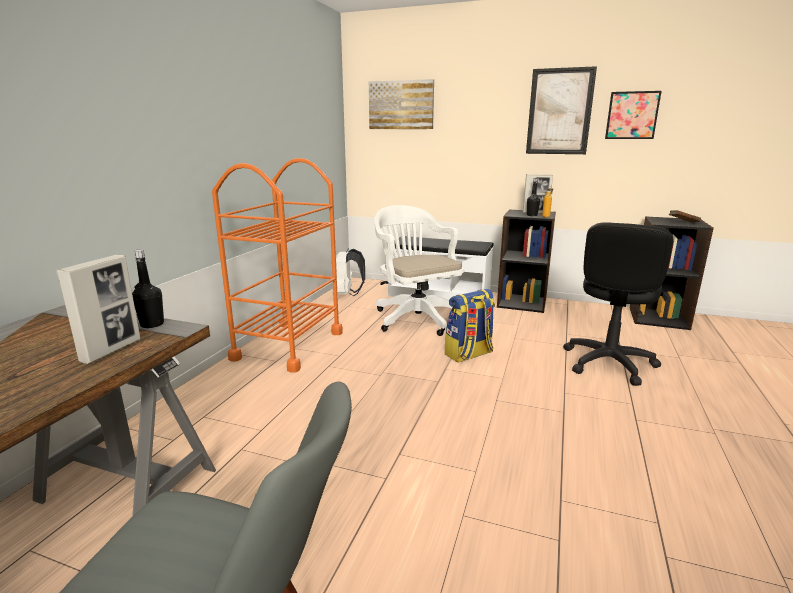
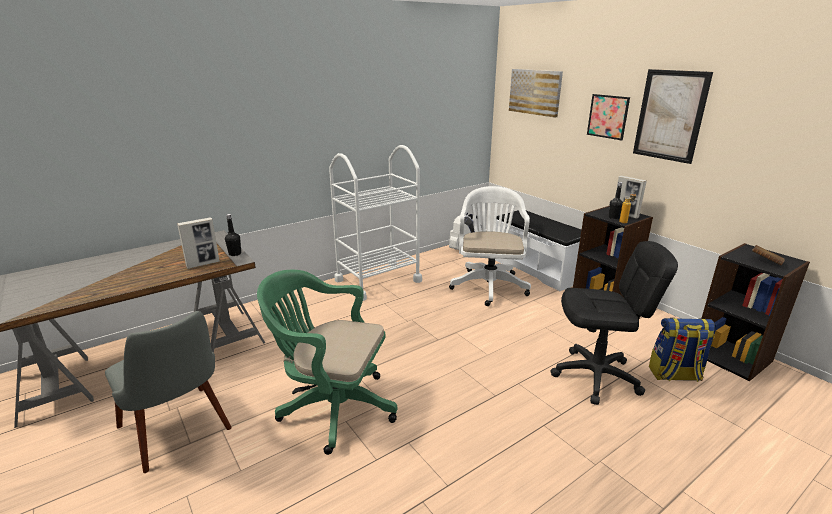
camera: 35 degrees right, 5 degrees up
orange cart [212,158,343,373] -> white cart [329,145,422,301]
backpack [445,289,495,363] -> backpack moved to [649,318,715,382]
black office chair [563,222,673,386] -> black office chair turned 150 degrees counterclockwise [551,241,678,405]
picture [605,91,662,139] -> picture moved to [587,94,630,140]
none -> green office chair [257,270,398,455]

